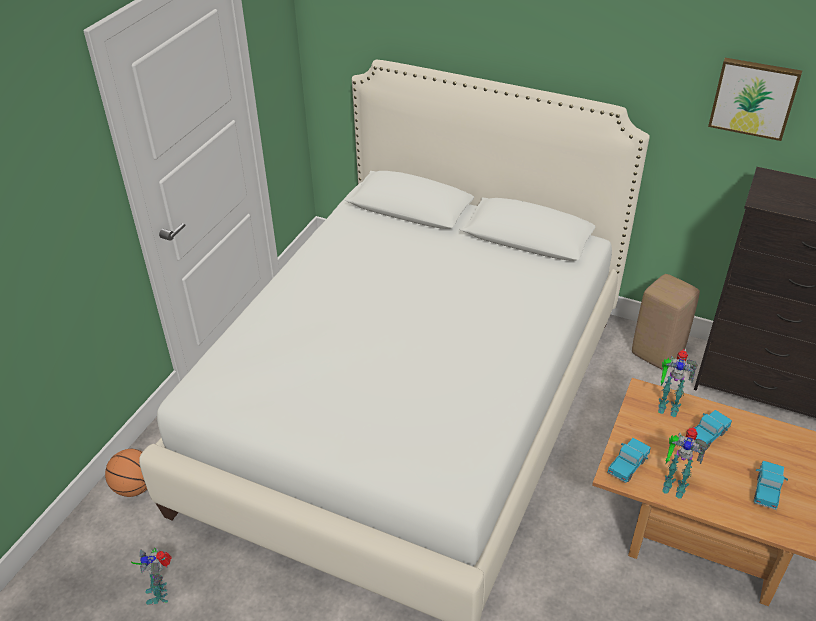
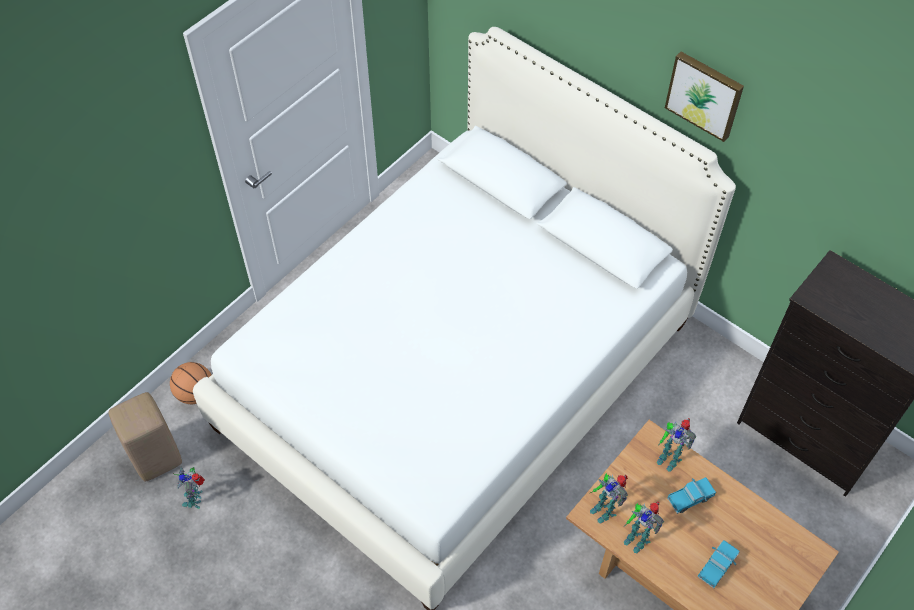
camera: 15 degrees right, 15 degrees up
toy truck [607,438,651,483] -> toy robot [590,473,628,524]
beige stool [632,274,700,370] -> beige stool moved to [108,392,182,481]
picture [708,58,802,141] -> picture moved to [665,52,744,142]

